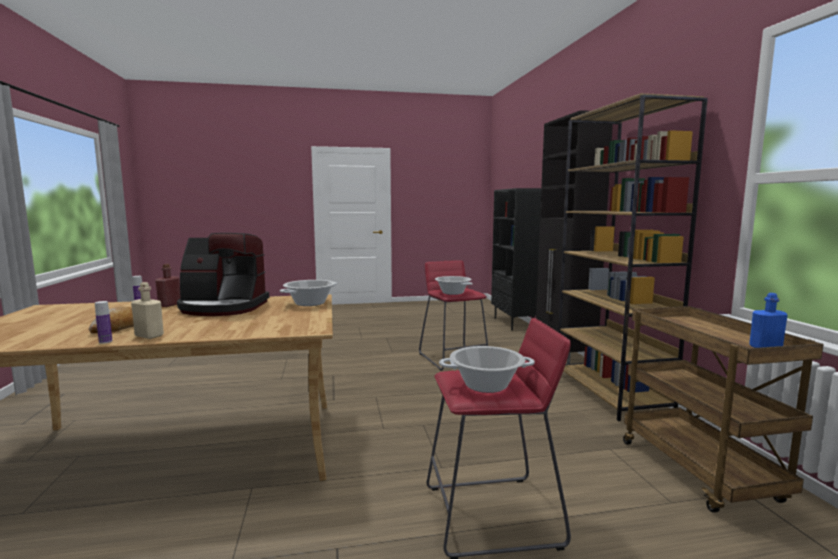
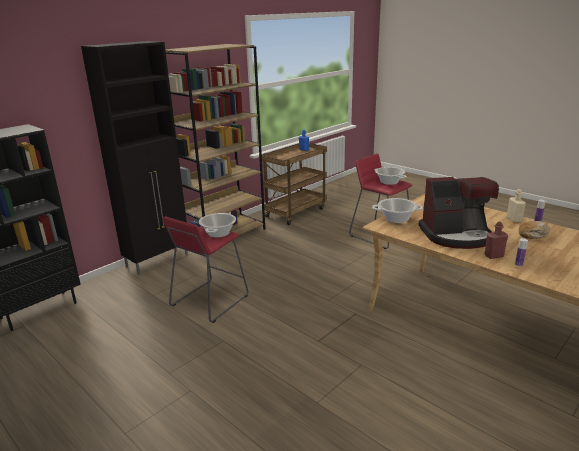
camera: 125 degrees left, 15 degrees up
coffee machine [177,233,269,316] -> coffee machine turned 120 degrees clockwise [419,177,499,249]

